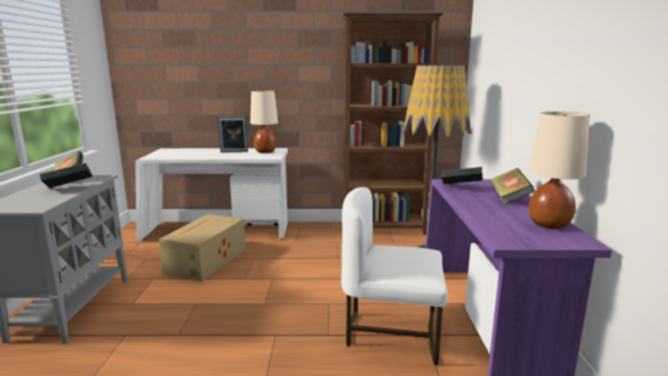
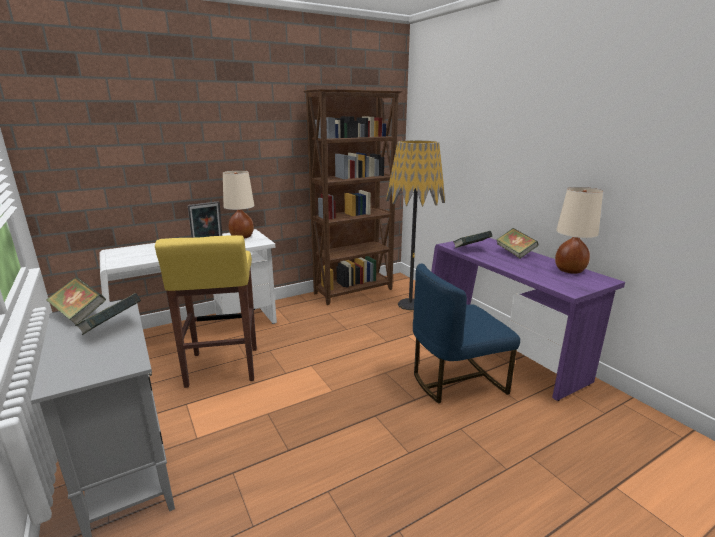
camera: 30 degrees left, 5 degrees up
cardboard box [159,214,246,282] -> yellow stool [155,235,257,388]
white chair [341,187,448,365] -> blue chair [413,263,520,403]

